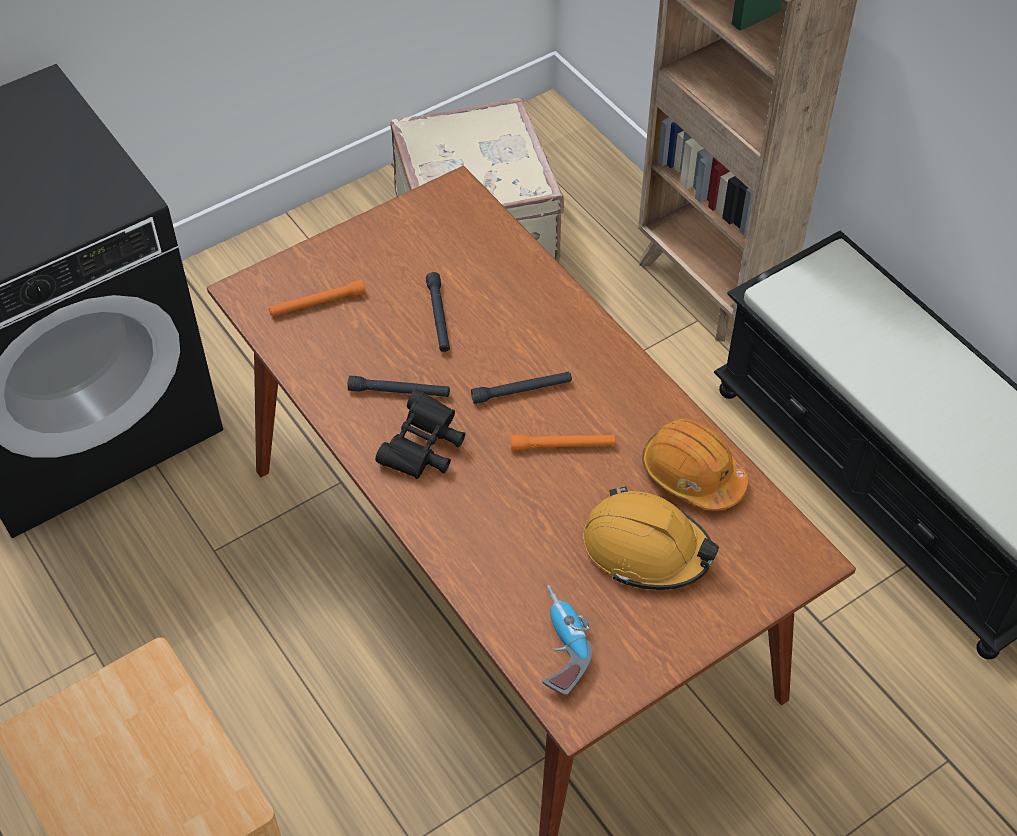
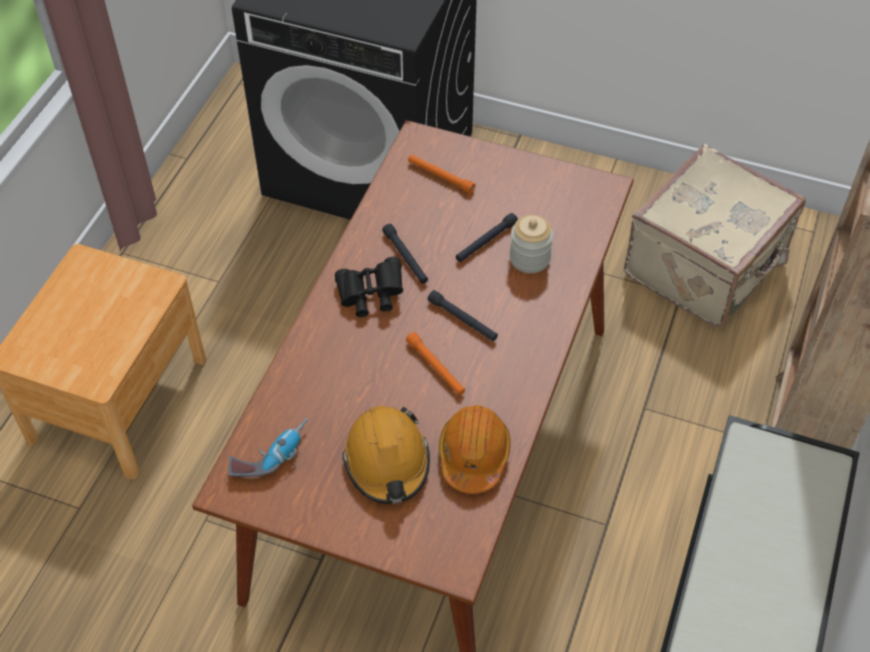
camera: 55 degrees right, 0 degrees up
none -> jar [509,215,553,273]

